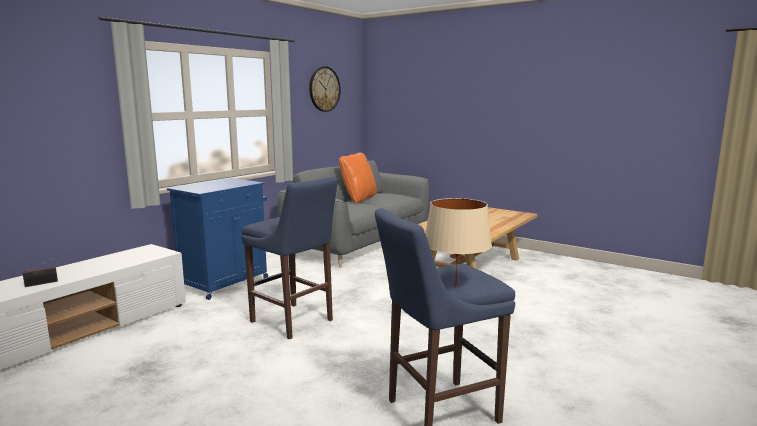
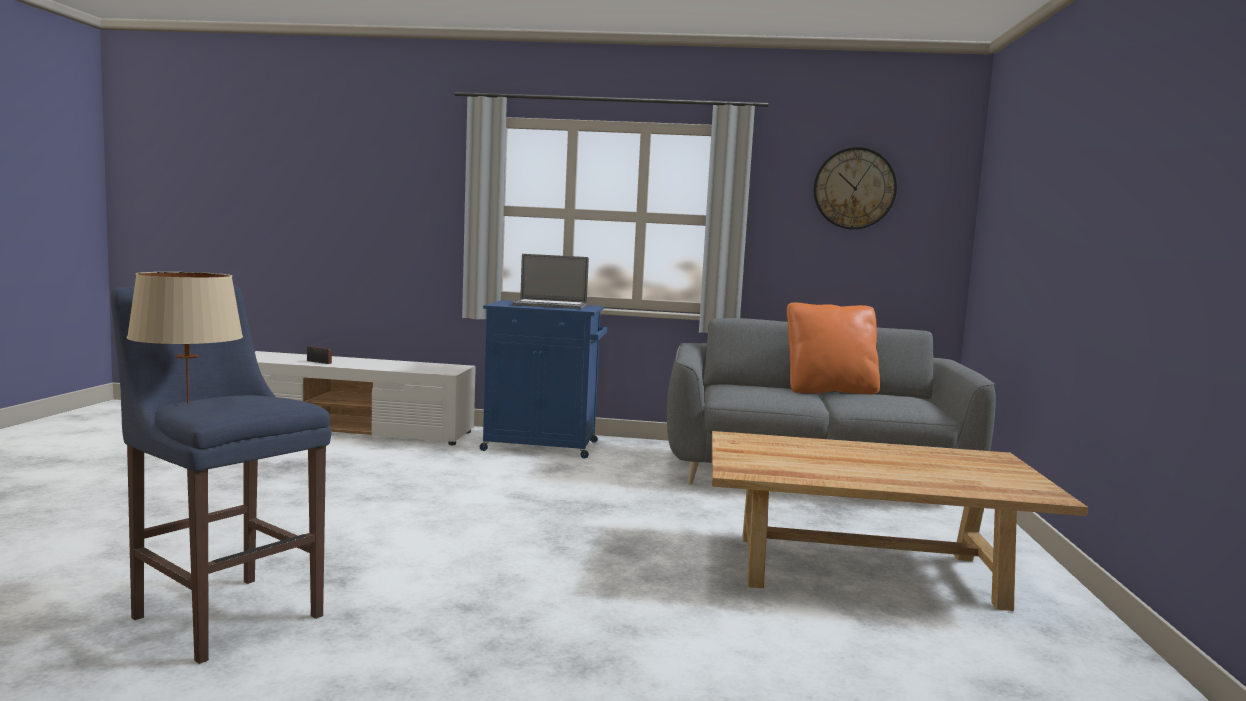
camera: 60 degrees right, 5 degrees down
blue stool [241,177,338,339] -> none
none -> laptop [511,254,589,309]

